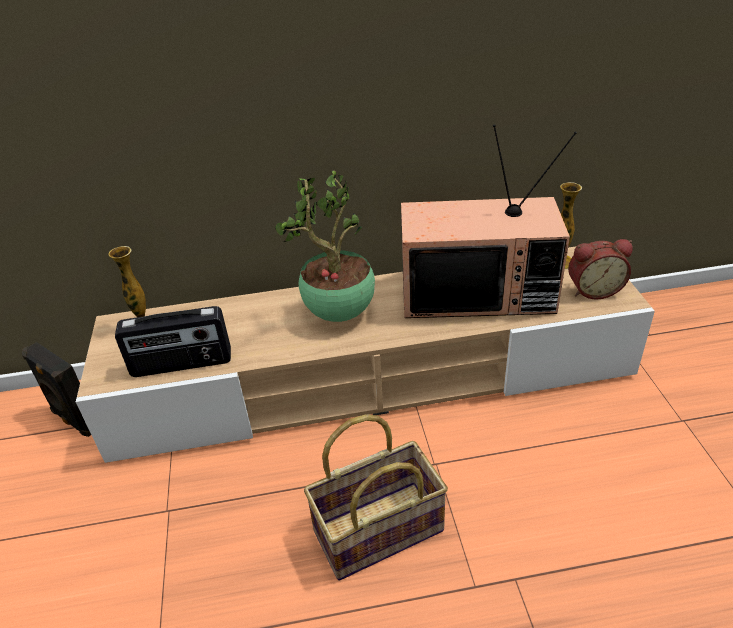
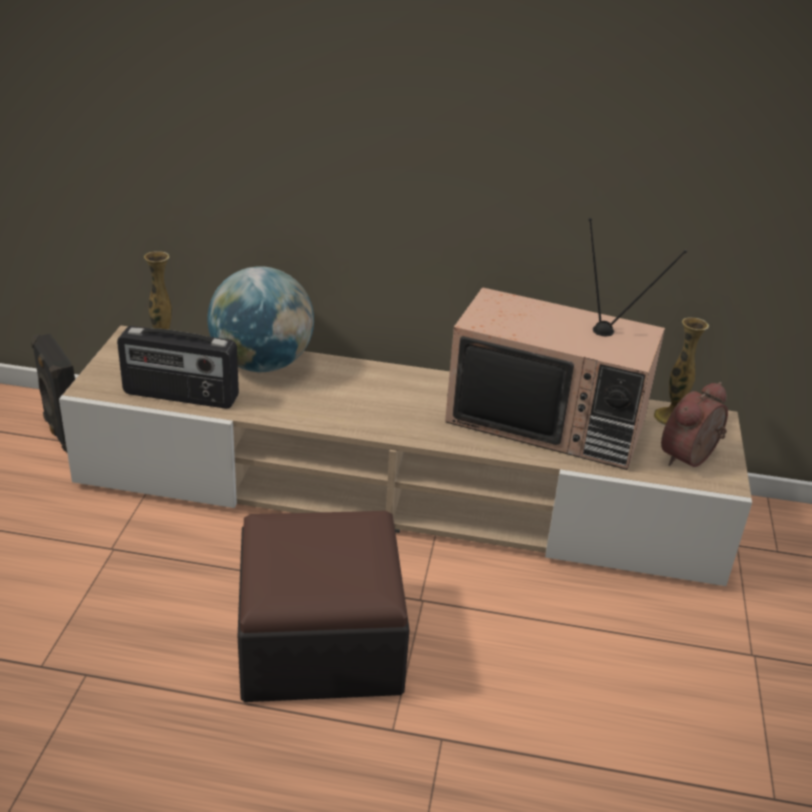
camera: 15 degrees right, 5 degrees down
potted plant [275,170,375,322] -> none
basket [304,414,448,581] -> ottoman [238,511,410,702]
alarm clock [568,239,633,300] -> alarm clock turned 120 degrees clockwise [661,382,728,467]
none -> globe [207,266,314,373]

